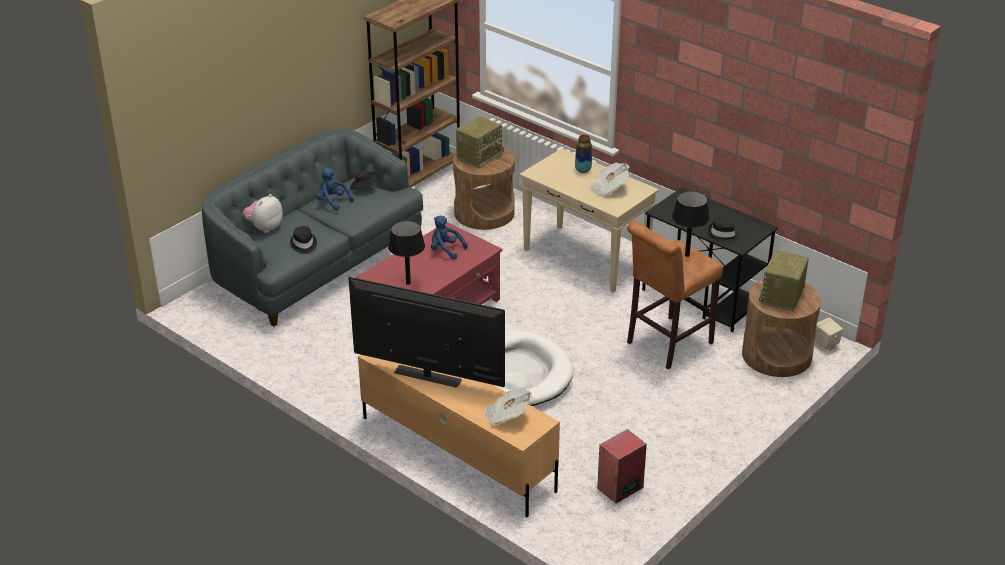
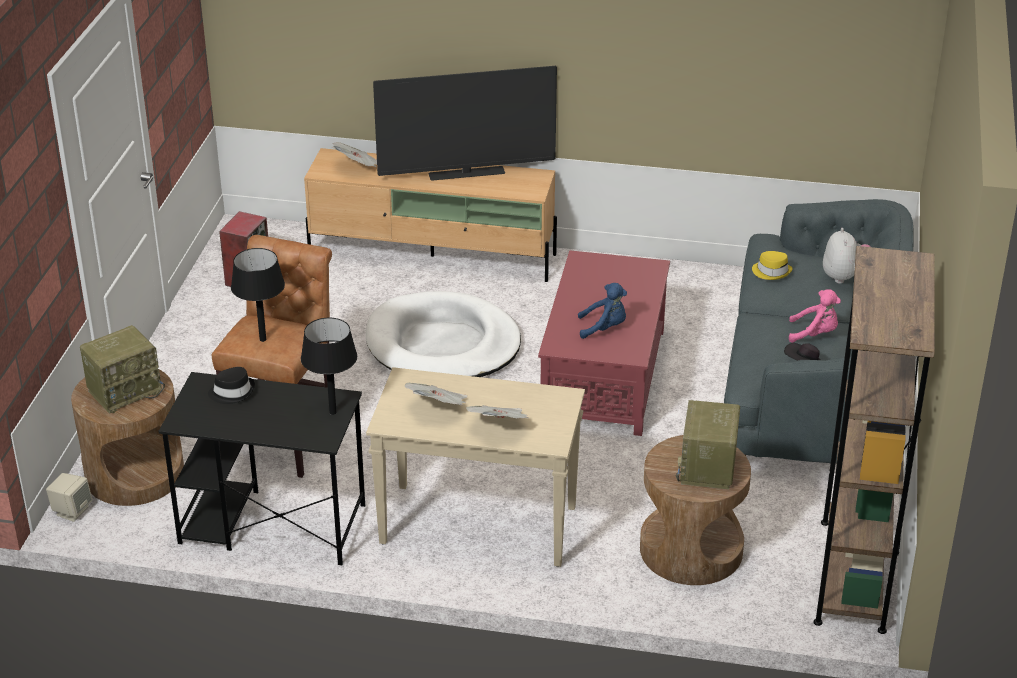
camera: 150 degrees right, 0 degrees up
black hat [290,226,317,253] -> yellow hat [752,251,792,280]
blue plush toy [316,168,354,211] -> pink plush toy [789,289,841,343]
black table lamp [388,220,425,285] -> black table lamp moved to [301,318,357,415]
vase [575,135,592,173] -> newspaper [466,405,528,418]
radio [759,250,809,311] -> radio turned 60 degrees clockwise [80,325,165,414]

